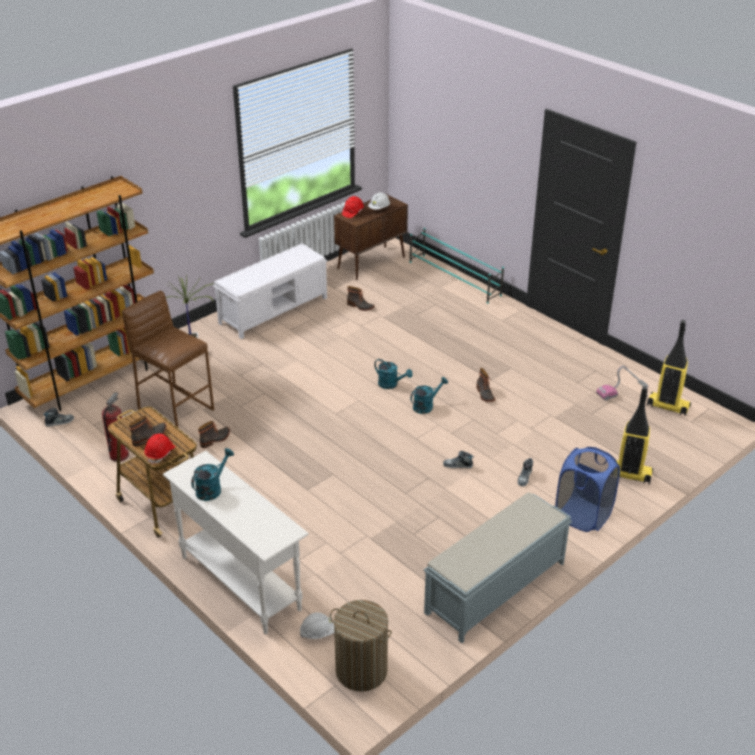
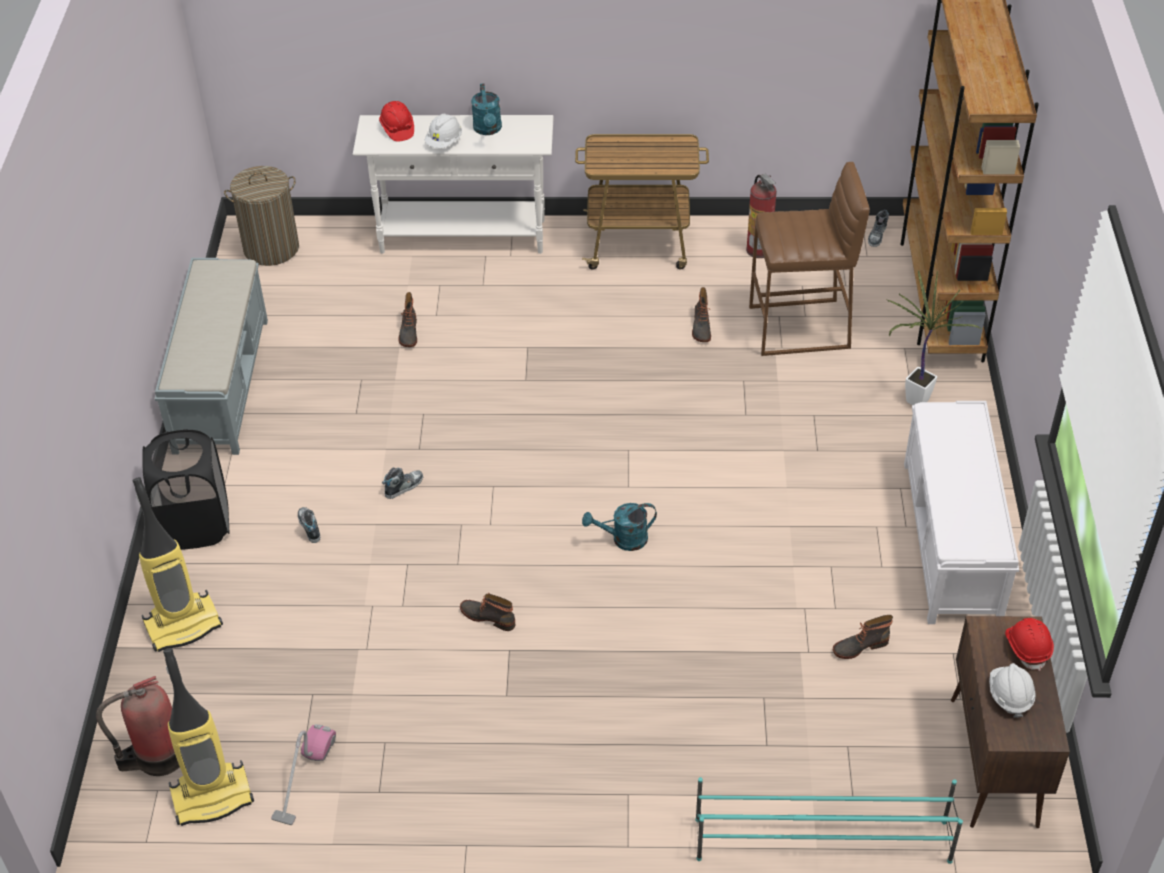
camera: 135 degrees right, 10 degrees up
boot [129,416,167,447] -> boot moved to [398,292,417,347]
red hard hat [144,434,176,465] -> red hard hat moved to [379,101,414,142]
white hard hat [300,612,334,639] -> white hard hat moved to [425,114,462,148]
turquoise watering can [410,377,448,414] -> none
blue laundry basket [555,447,620,532] -> black laundry basket [142,429,229,550]
none -> fire extinguisher [96,676,180,776]

